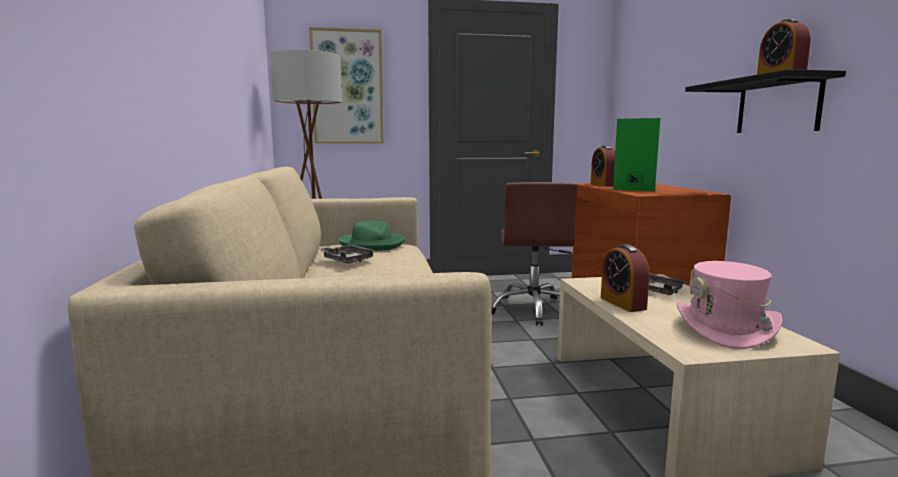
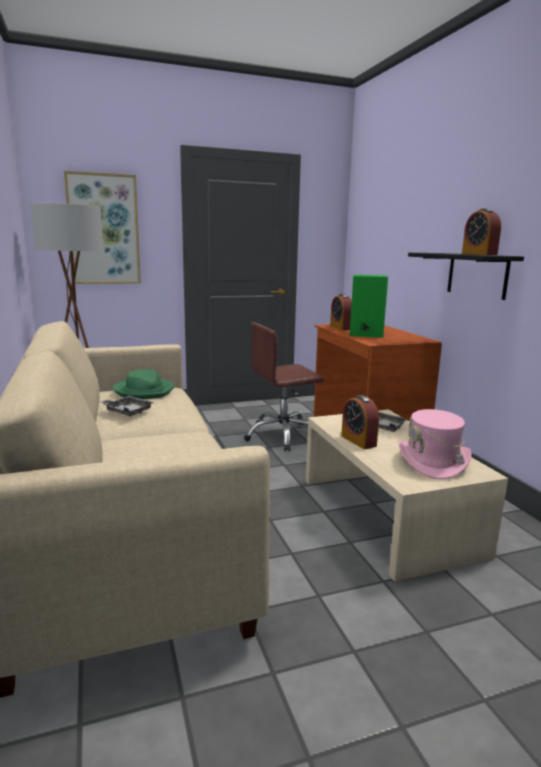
camera: 10 degrees left, 5 degrees up
brown office chair [491,182,578,326] -> brown office chair turned 75 degrees clockwise [244,322,324,451]

